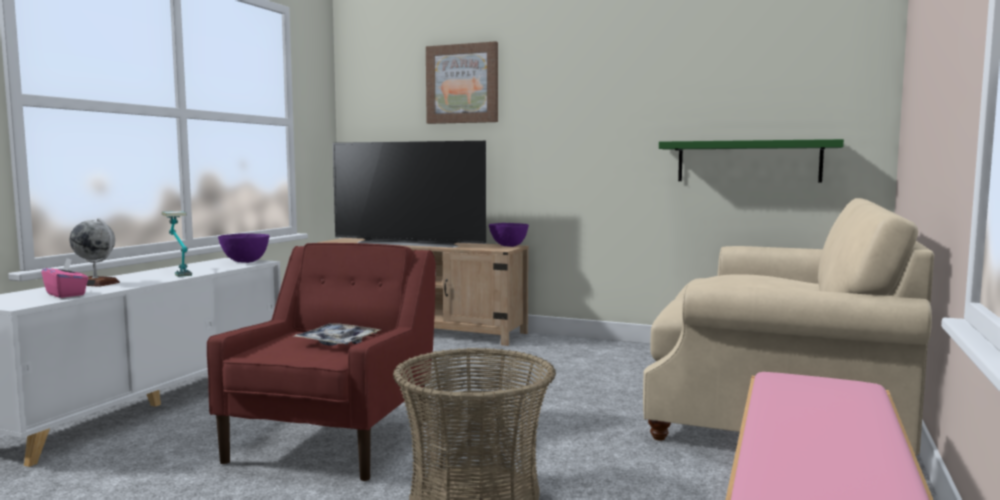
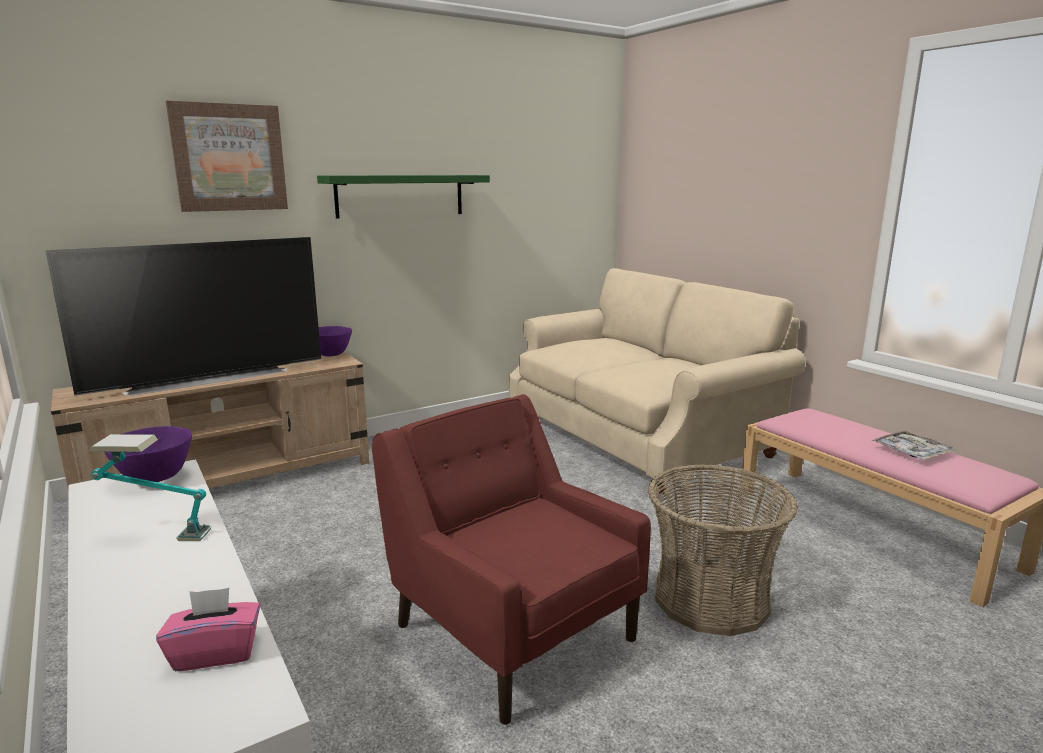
camera: 55 degrees left, 10 degrees up
globe [70,218,120,287] -> none
tray [292,323,381,346] -> tray moved to [871,430,956,460]
green shelf [659,139,844,182] -> green shelf moved to [317,175,490,219]

